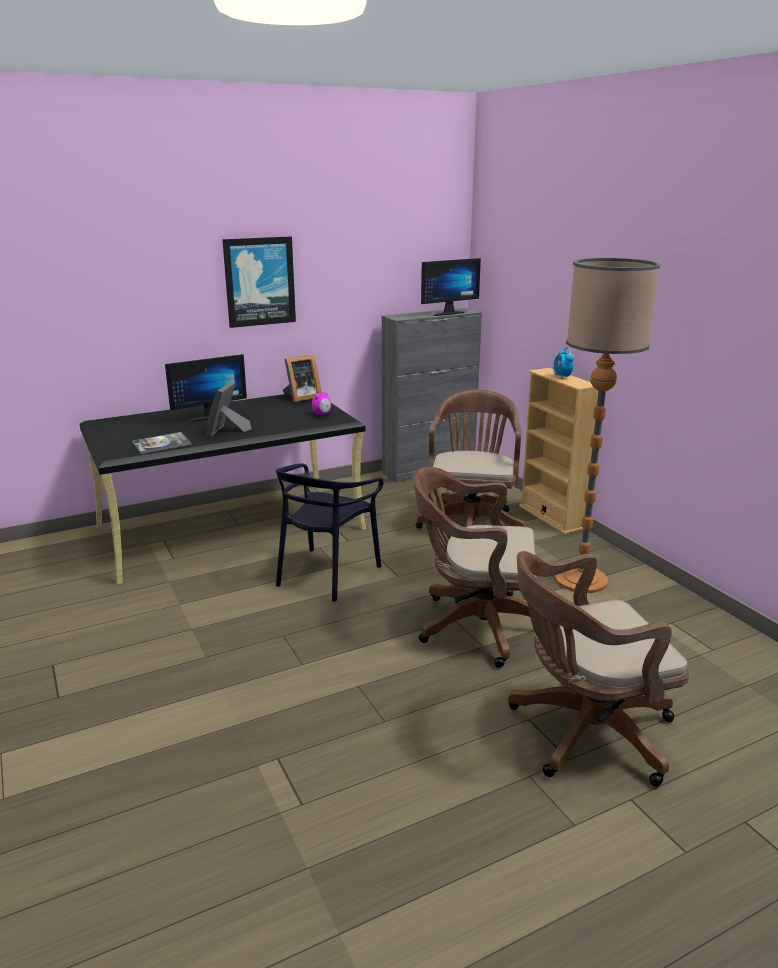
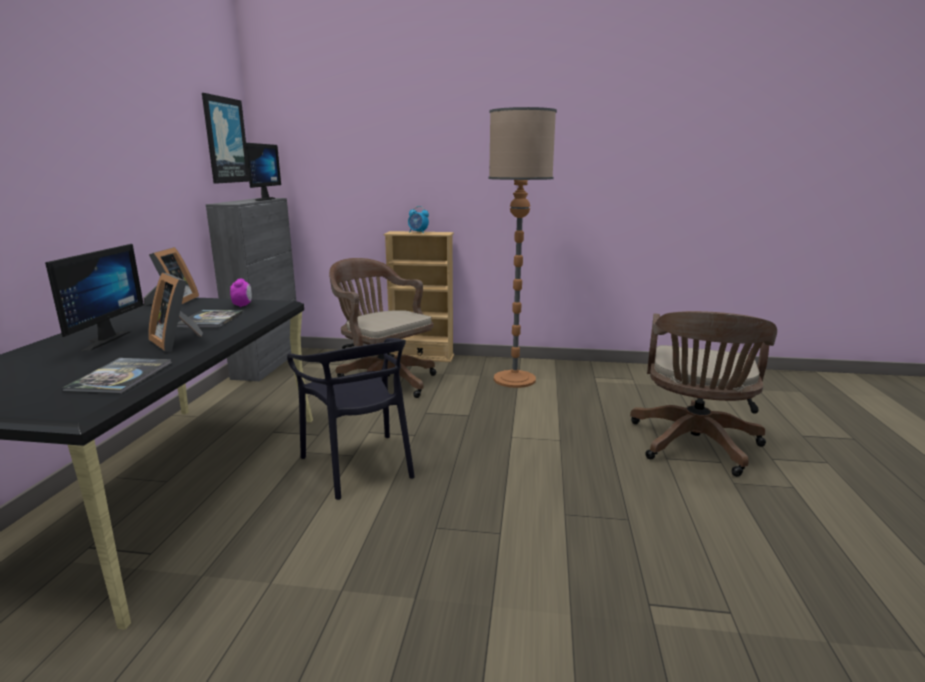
camera: 55 degrees left, 5 degrees down
picture [222,236,296,328] -> picture moved to [202,93,249,184]
brown office chair [413,467,537,668] -> none
none -> book [177,310,244,328]

